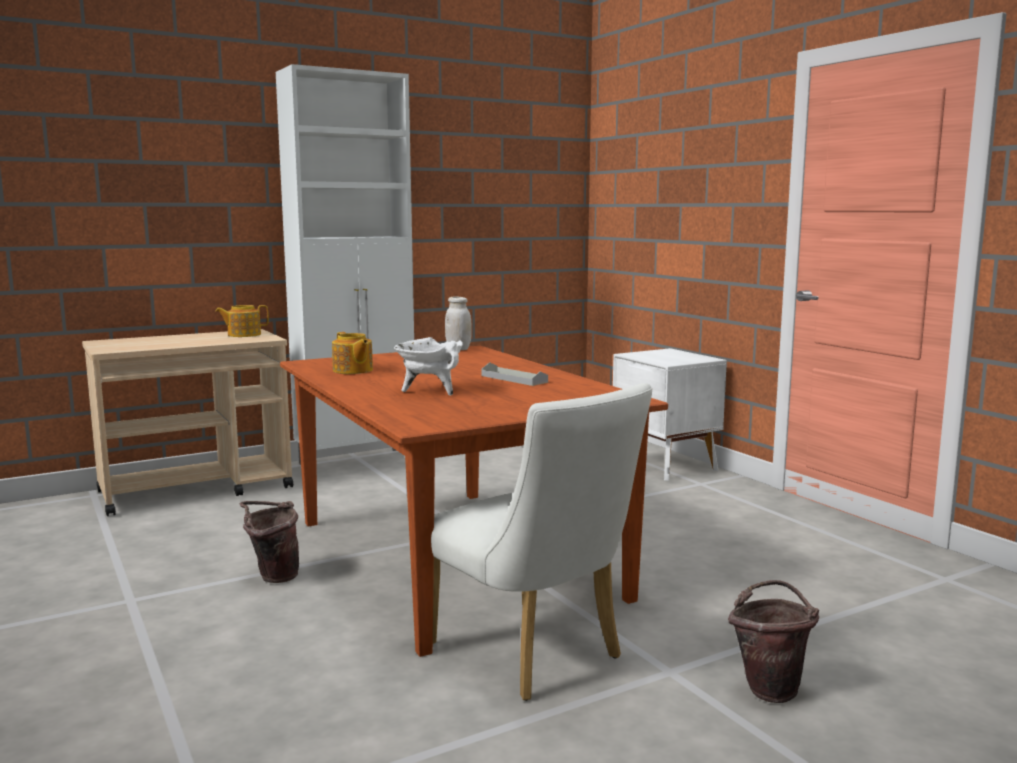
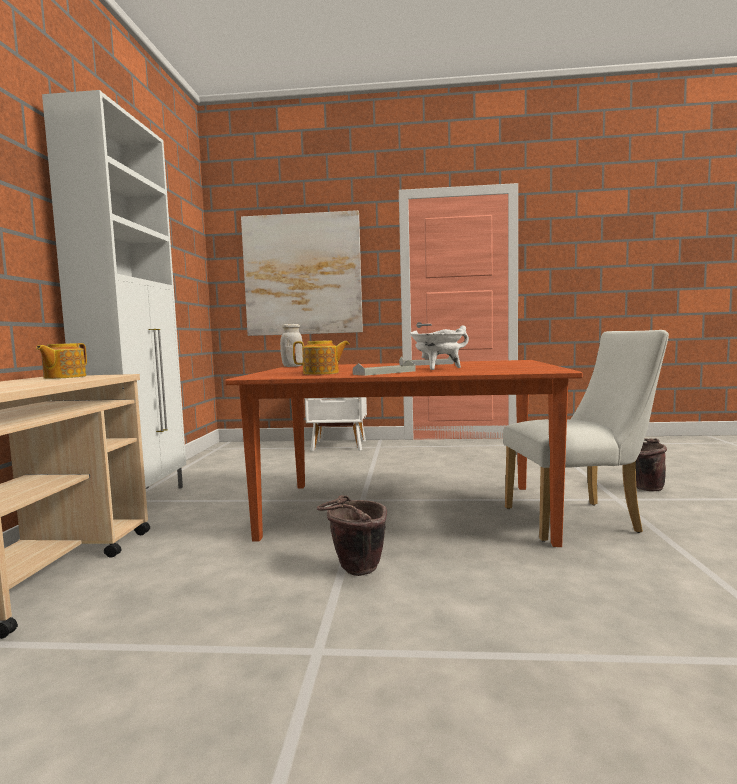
camera: 55 degrees left, 5 degrees down
none -> picture [241,210,363,336]
none -> grey tray [353,360,416,376]

